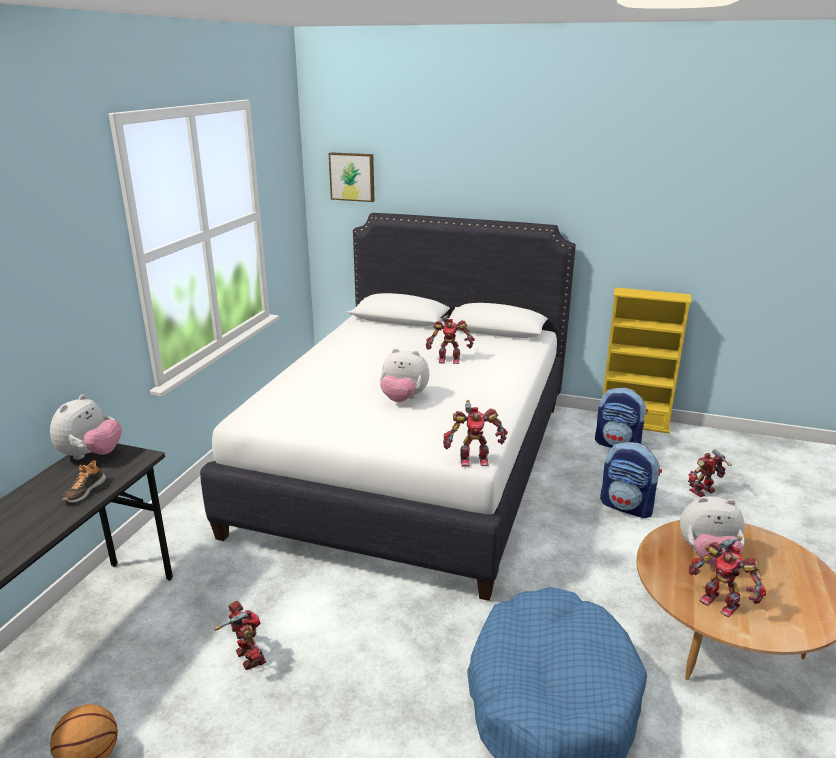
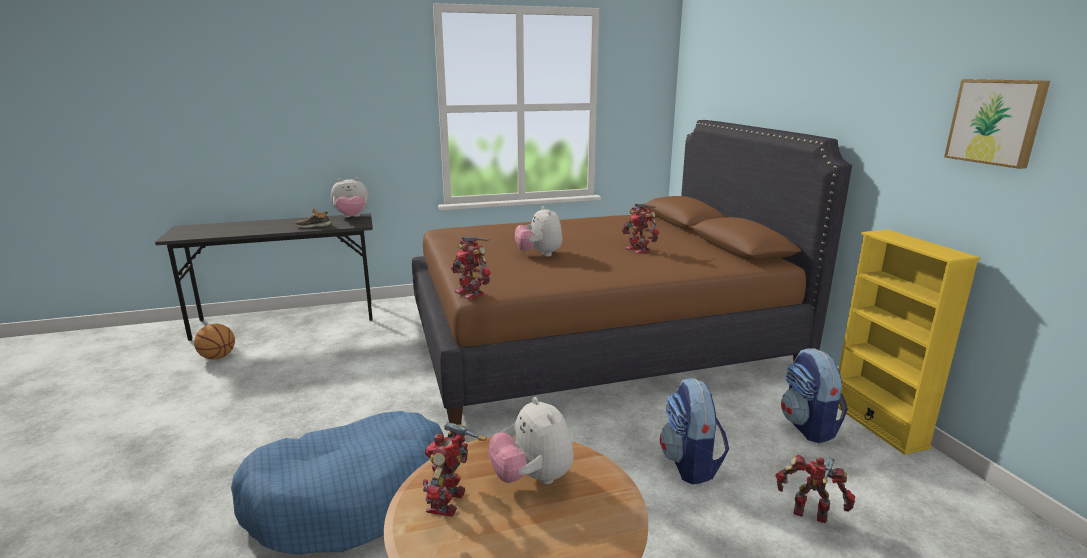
camera: 55 degrees right, 5 degrees down
white bed [200,213,576,601] -> brown bed [412,120,852,425]
toy robot [214,601,266,670] -> none
picture [329,152,374,202] -> picture moved to [944,79,1050,169]

